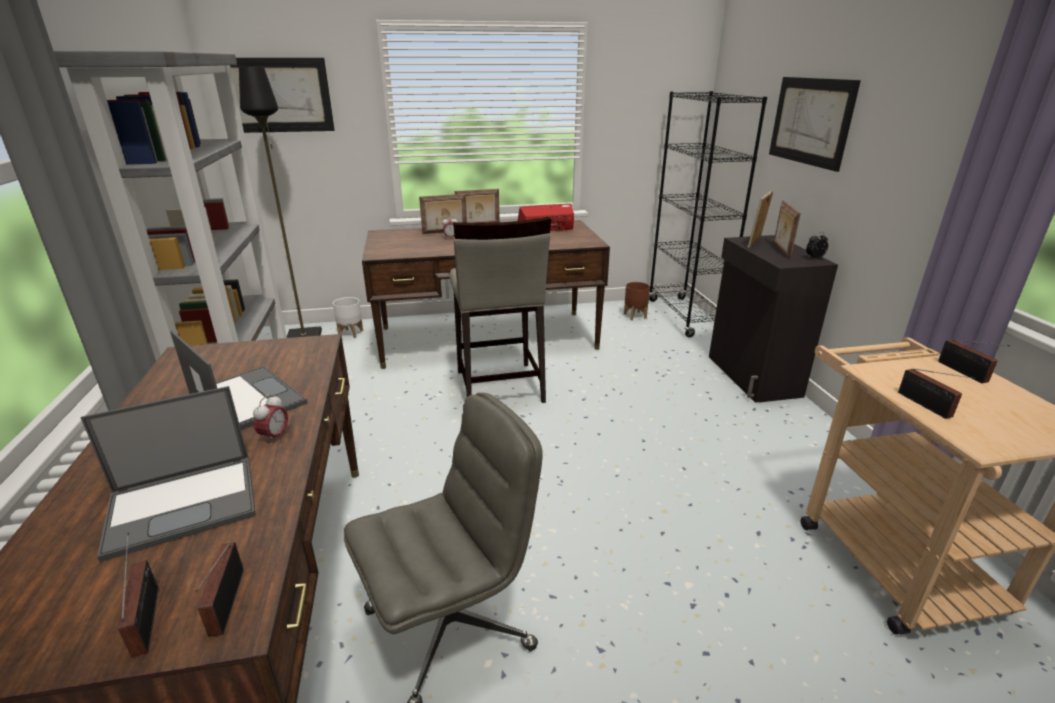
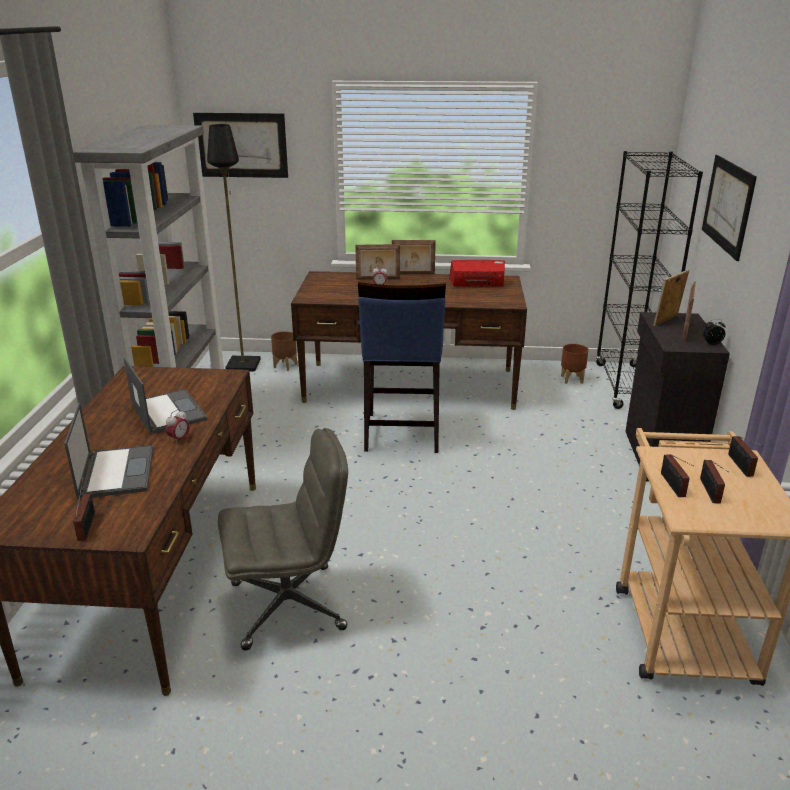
camera: 15 degrees right, 0 degrees up
laptop [81,386,256,562] -> laptop turned 90 degrees counterclockwise [64,403,153,499]
radio [195,542,244,637] -> radio moved to [700,460,729,504]
white planter [333,297,363,338] -> brown planter [271,331,297,371]
beige stool [449,217,551,403] -> blue stool [358,282,446,453]

